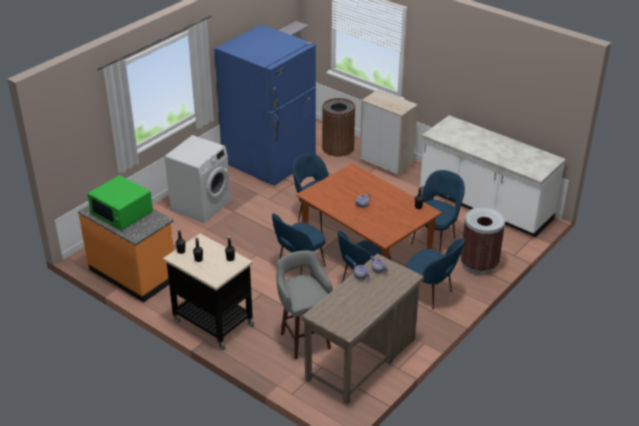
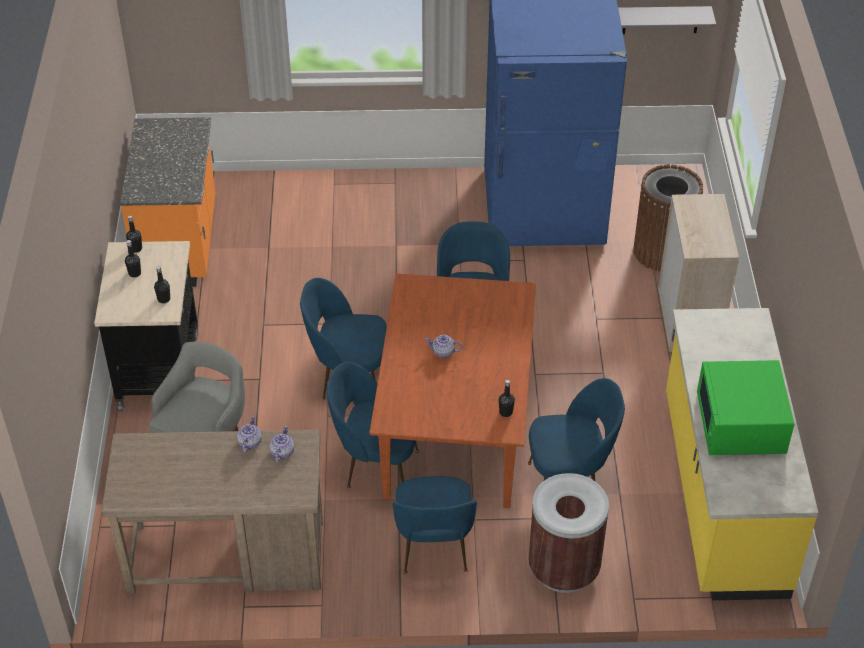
camera: 50 degrees right, 10 degrees up
green microwave [87,175,153,231] -> green microwave moved to [697,360,794,455]
white washing machine [165,135,230,223] -> none
white counter [420,115,566,237] -> yellow counter [666,308,818,600]

